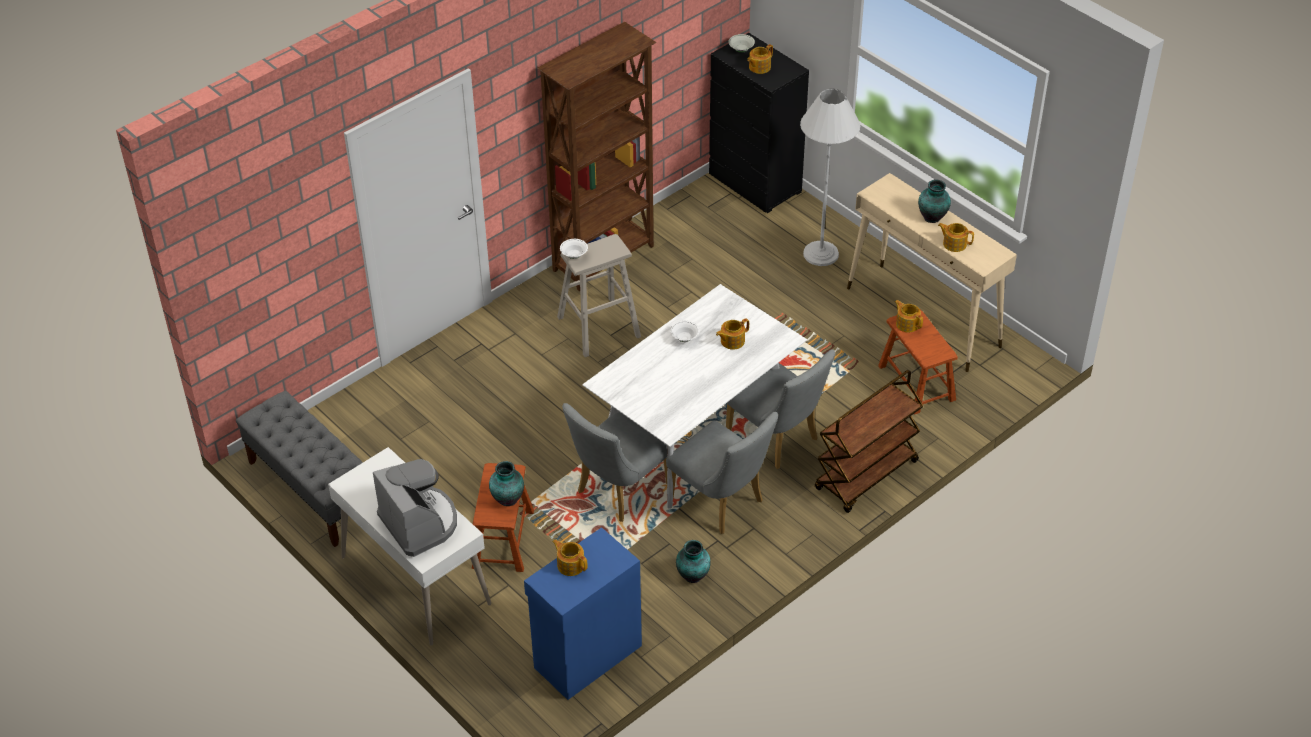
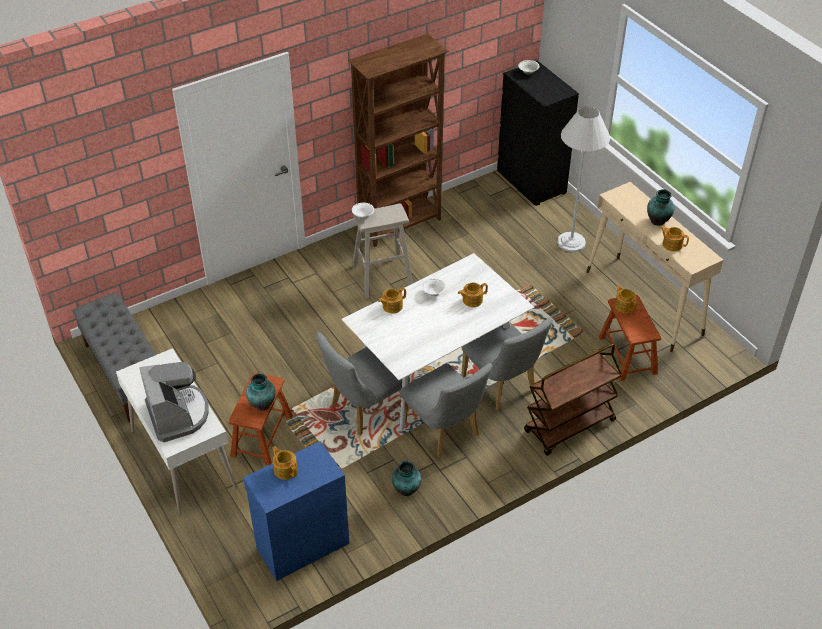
camera: 10 degrees right, 0 degrees up
teapot [747,44,773,74] -> teapot moved to [378,287,406,313]

